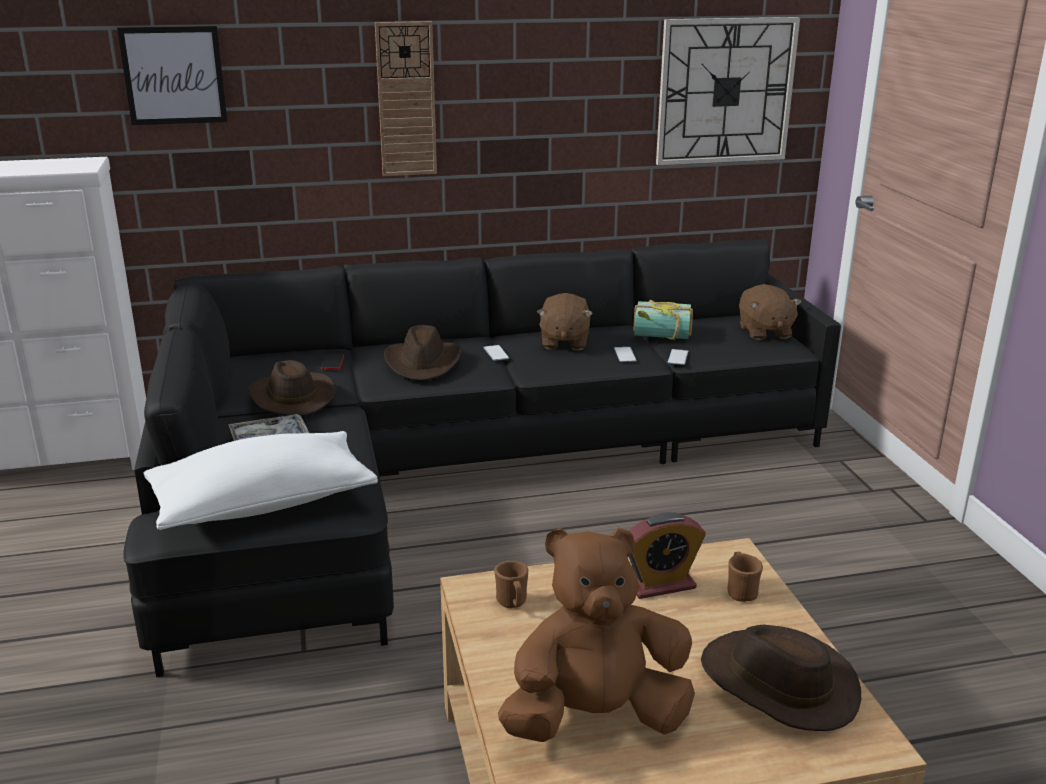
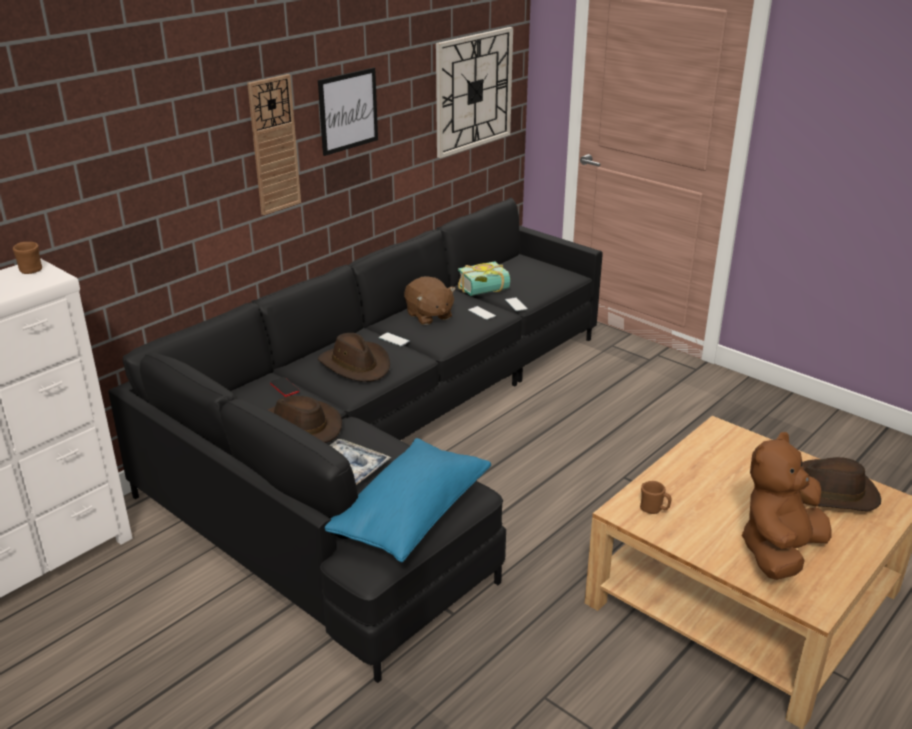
camera: 35 degrees left, 5 degrees up
picture [117,26,227,125] -> picture moved to [318,67,378,156]
white pillow [143,431,378,530] -> blue pillow [325,438,491,562]
alarm clock [629,512,706,599] -> none
brown mug [728,552,763,602] -> brown mug moved to [13,242,42,274]
brown plush toy [739,284,802,340] -> none

